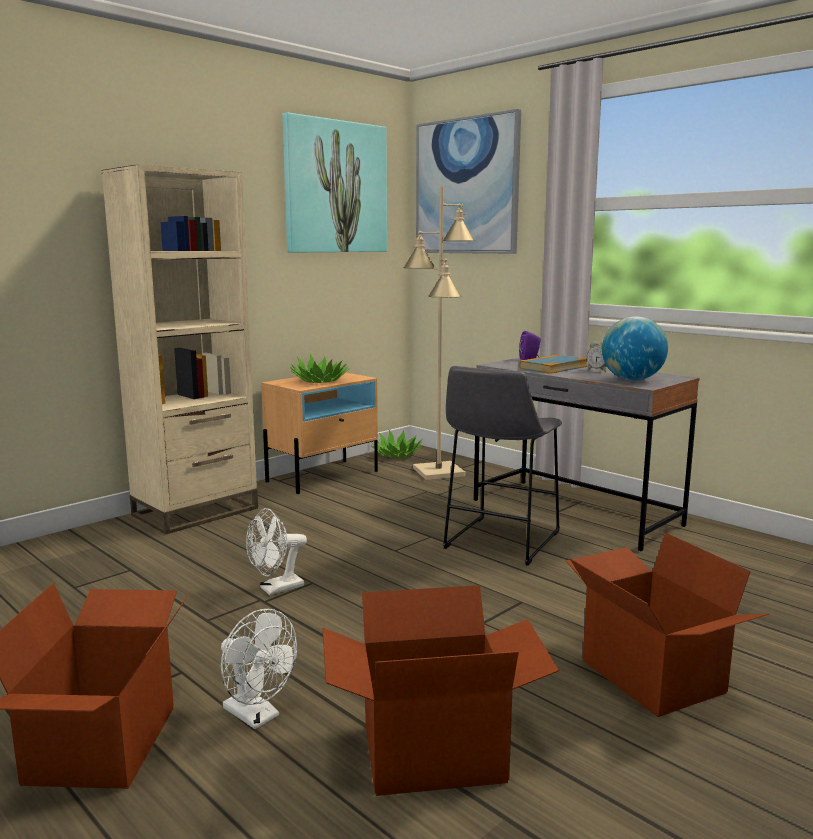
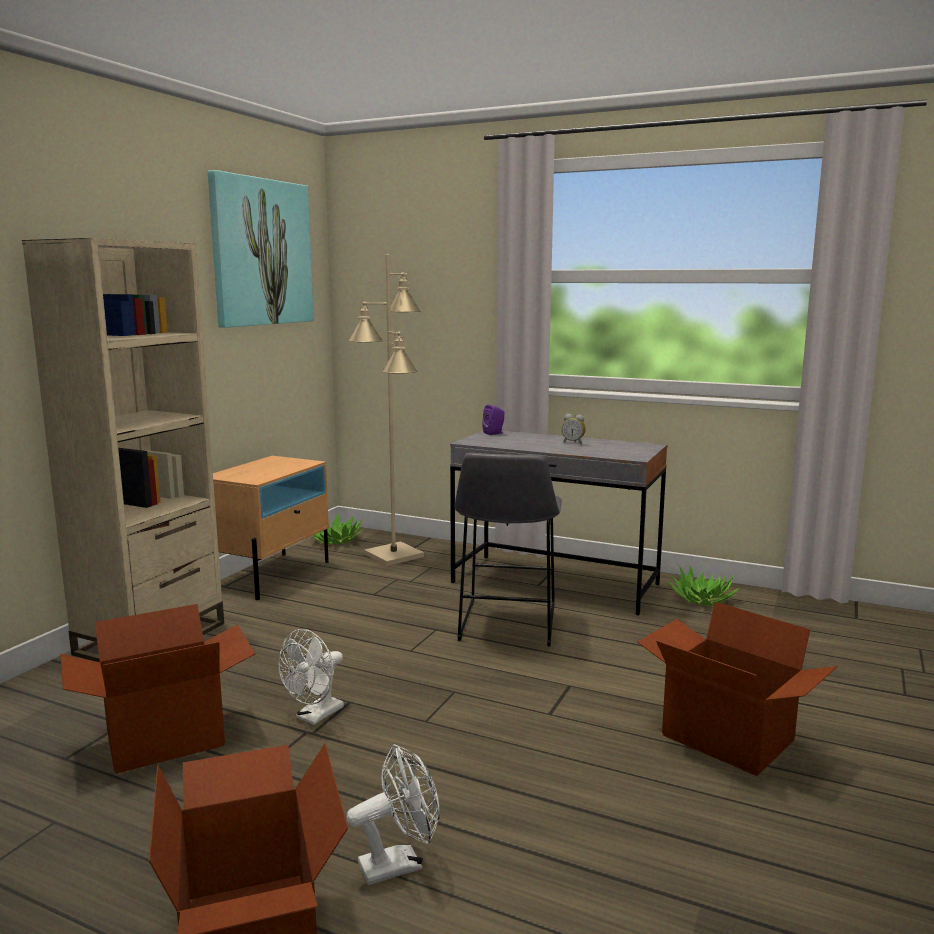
camera: 20 degrees left, 0 degrees up
white fan [221,609,297,729] -> white fan turned 45 degrees counterclockwise [346,744,439,885]
potted plant [290,354,350,383] -> potted plant moved to [668,566,740,606]
cardboard box [323,585,559,796] -> cardboard box moved to [60,604,255,774]
picture [416,109,521,254] -> none
book [519,355,588,374] -> none
globe [602,316,668,381] -> none

